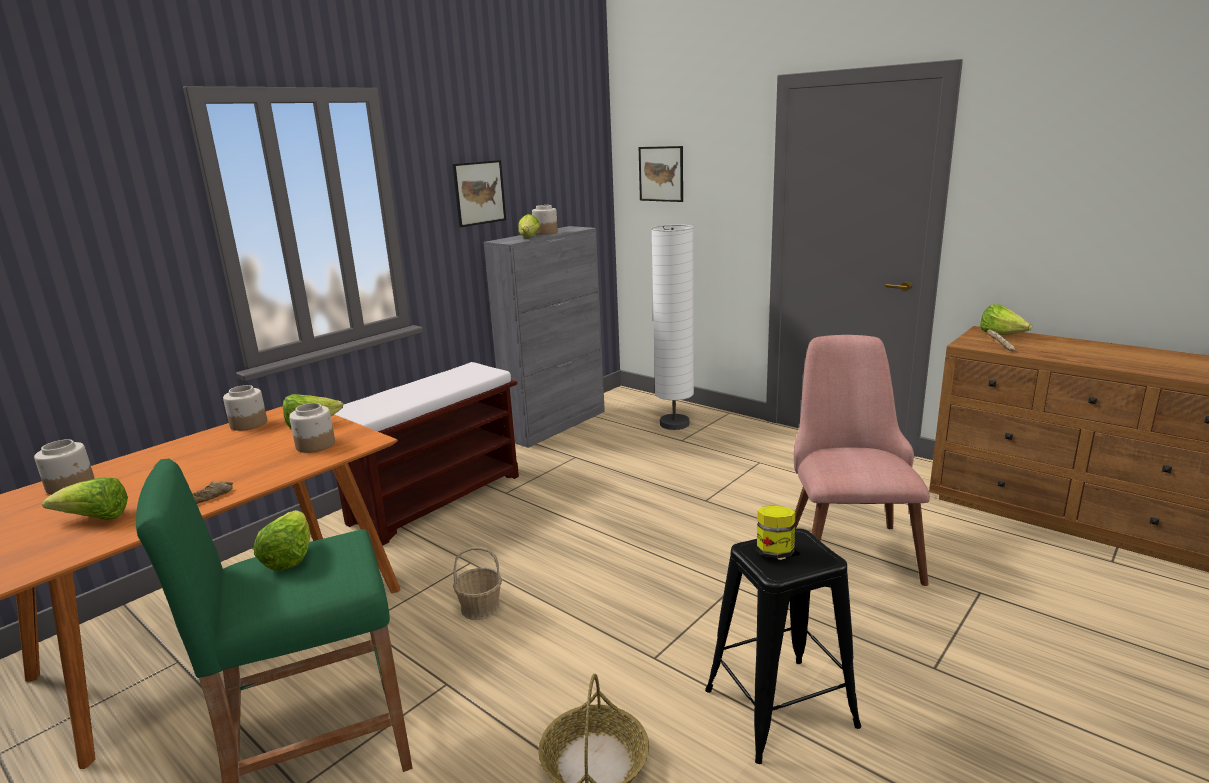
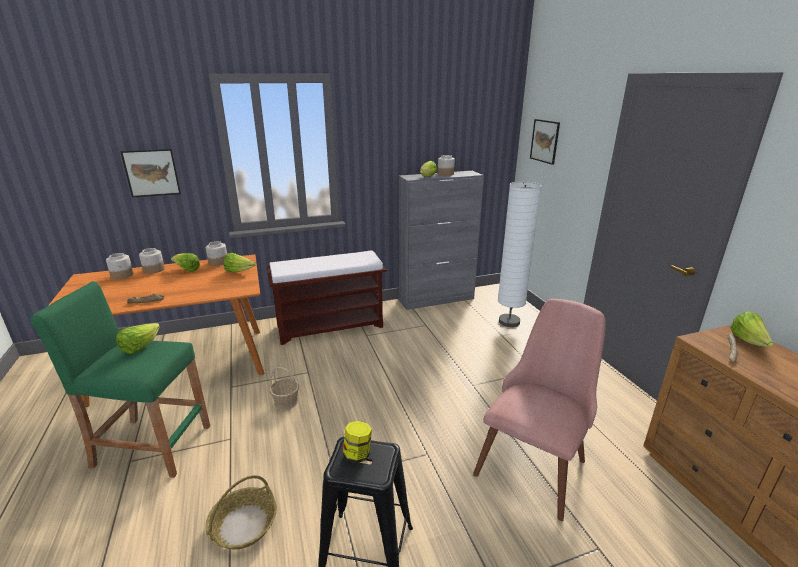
camera: 30 degrees right, 5 degrees up
lettuce [42,477,128,520] -> lettuce moved to [171,253,200,272]
jar [289,403,335,453] -> jar moved to [139,248,165,274]
picture [452,160,506,227] -> picture moved to [120,149,181,197]

